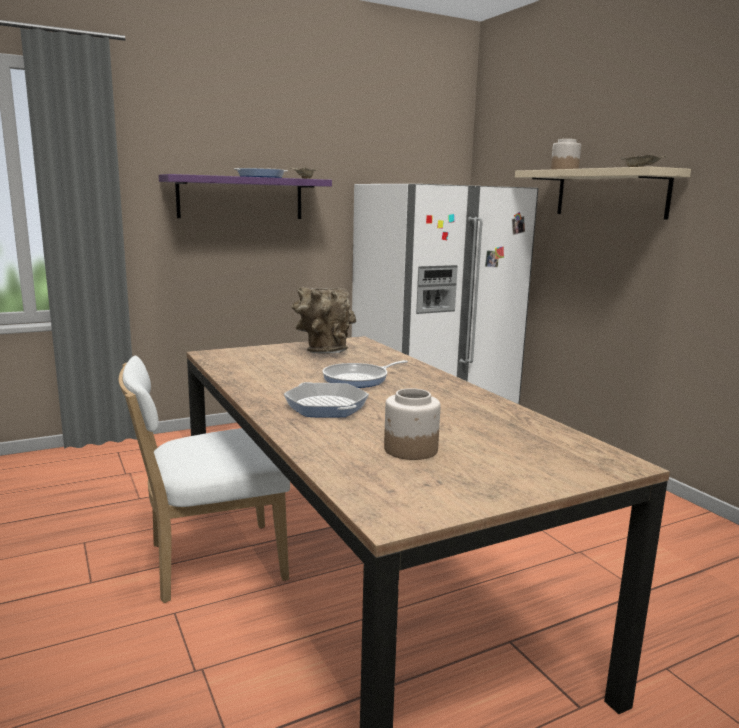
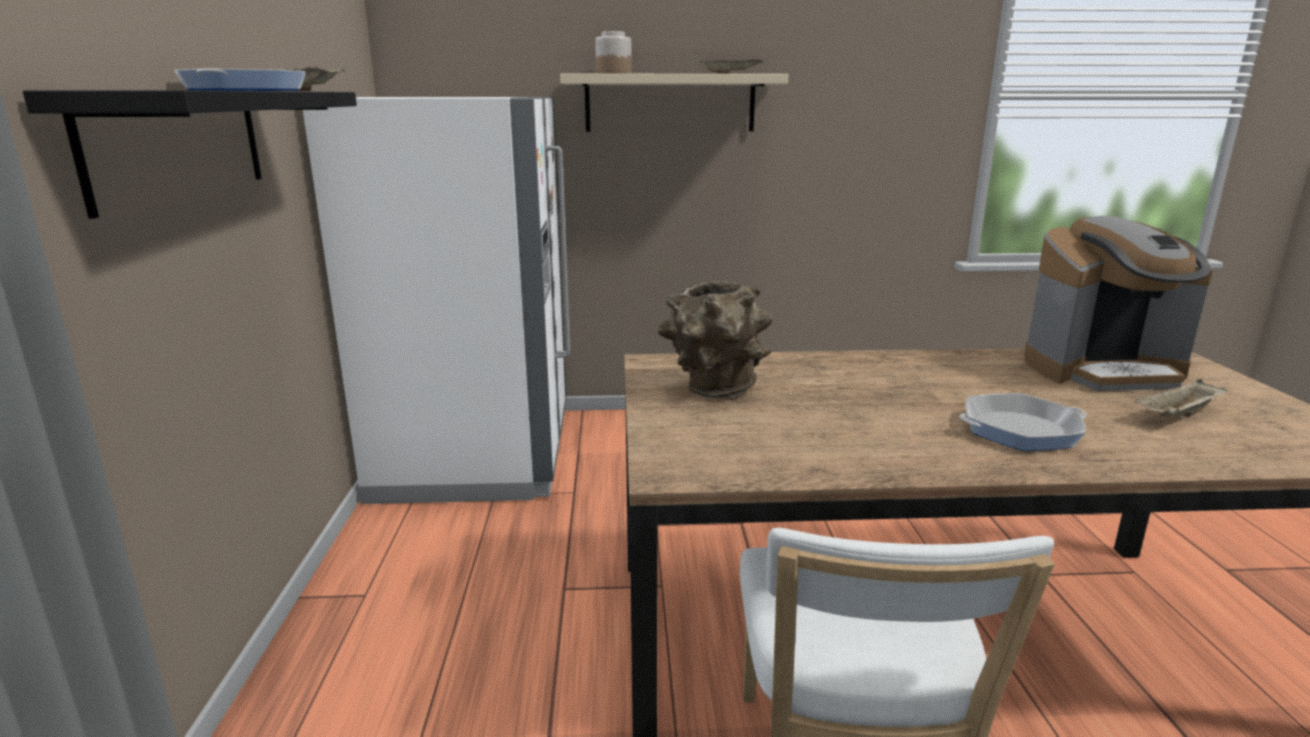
camera: 65 degrees left, 5 degrees up
purple shelf [159,174,332,219] -> black shelf [23,90,357,219]
frying pan [322,360,408,388] -> none
jar [384,388,440,460] -> beige tray [1135,379,1228,417]
none -> coffee machine [1024,216,1214,391]

